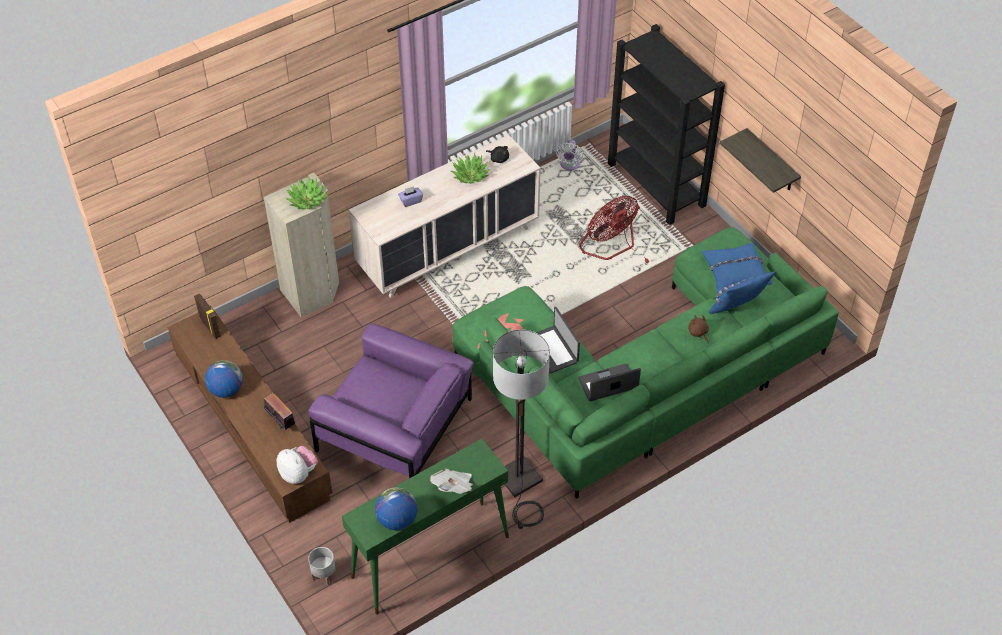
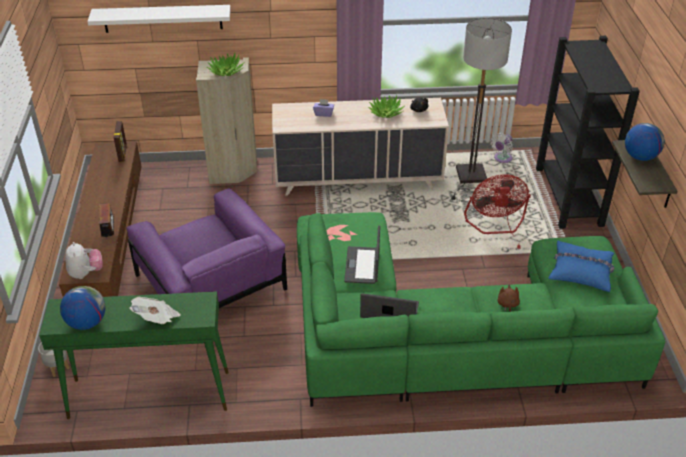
camera: 30 degrees right, 10 degrees down
globe [205,360,243,398] -> globe moved to [625,123,665,161]
floor lamp [493,329,550,529] -> floor lamp moved to [451,18,512,202]
blue pillow [709,272,775,314] -> none
none -> white shelf [87,5,231,33]

